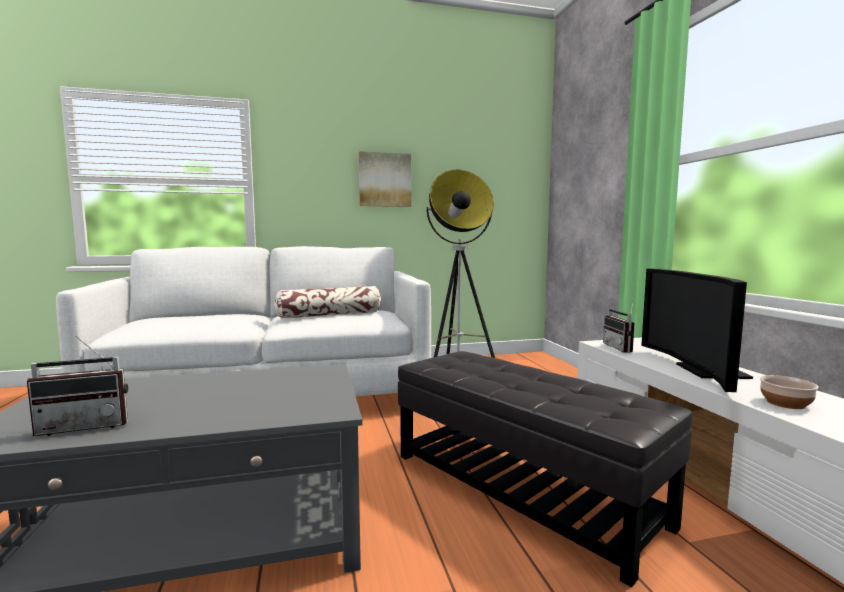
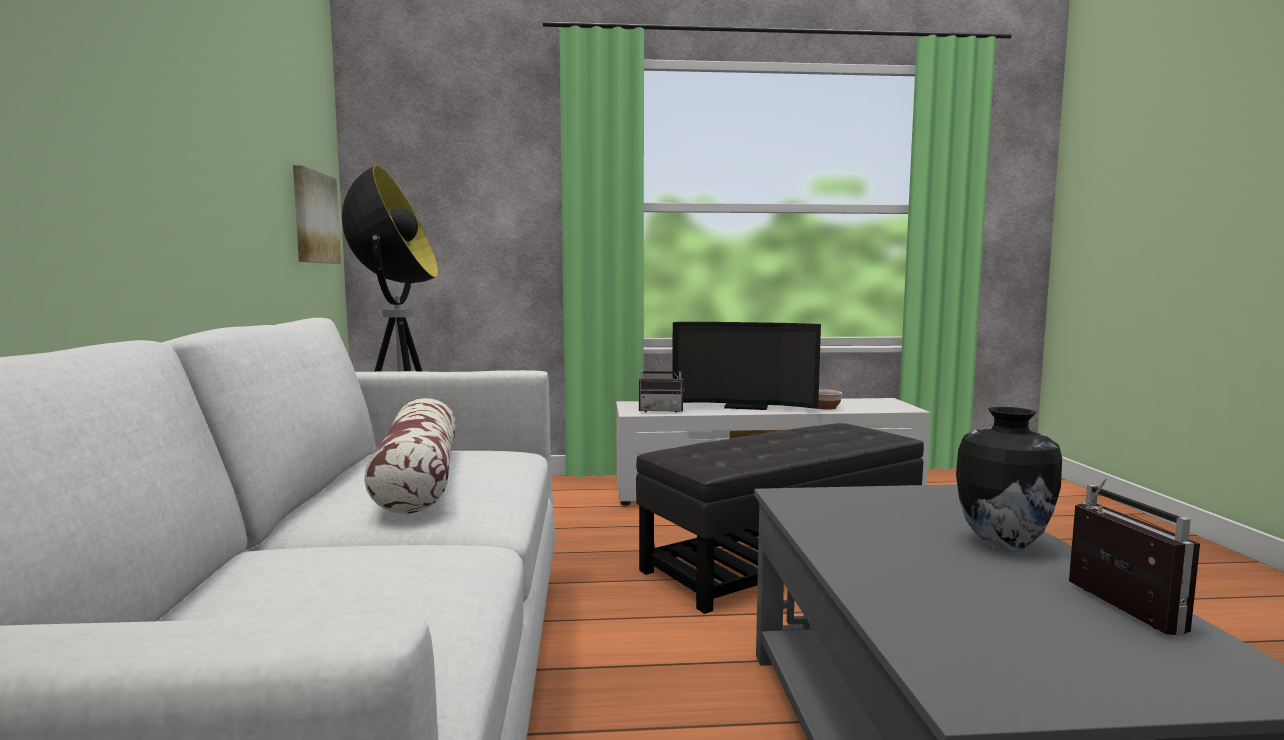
camera: 80 degrees left, 0 degrees up
picture [359,151,411,207] -> picture moved to [293,165,341,264]
none -> vase [956,407,1062,552]

